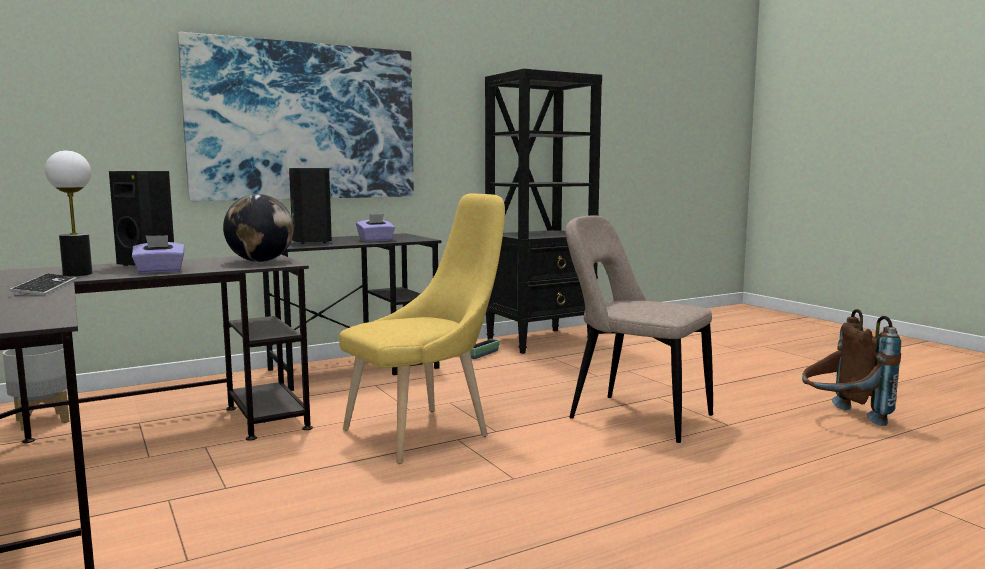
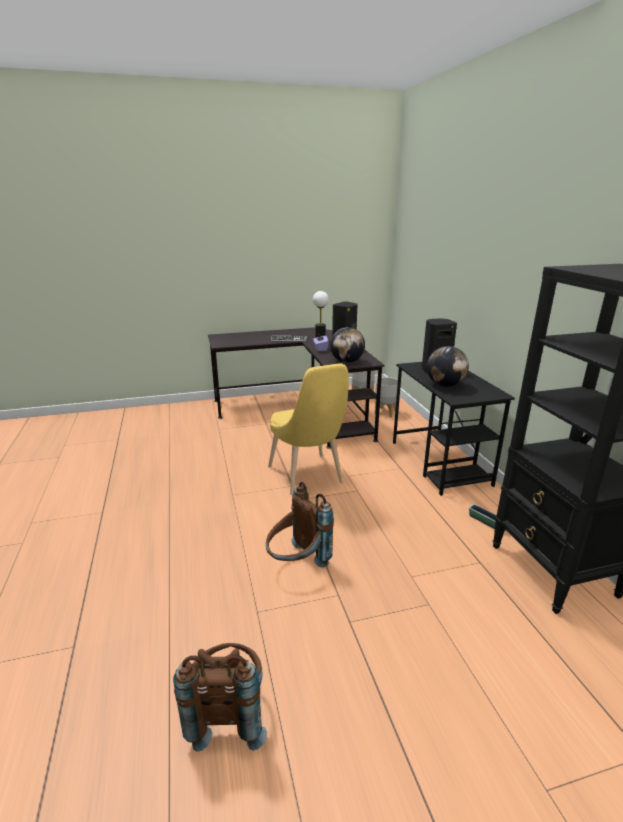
camera: 105 degrees right, 15 degrees up
picture [178,32,414,201] -> none
purple tissue box [356,214,395,242] -> globe [427,346,469,387]
beige chair [565,216,713,443] -> brown backpack [266,482,334,568]
none -> grey planter [375,377,398,417]

